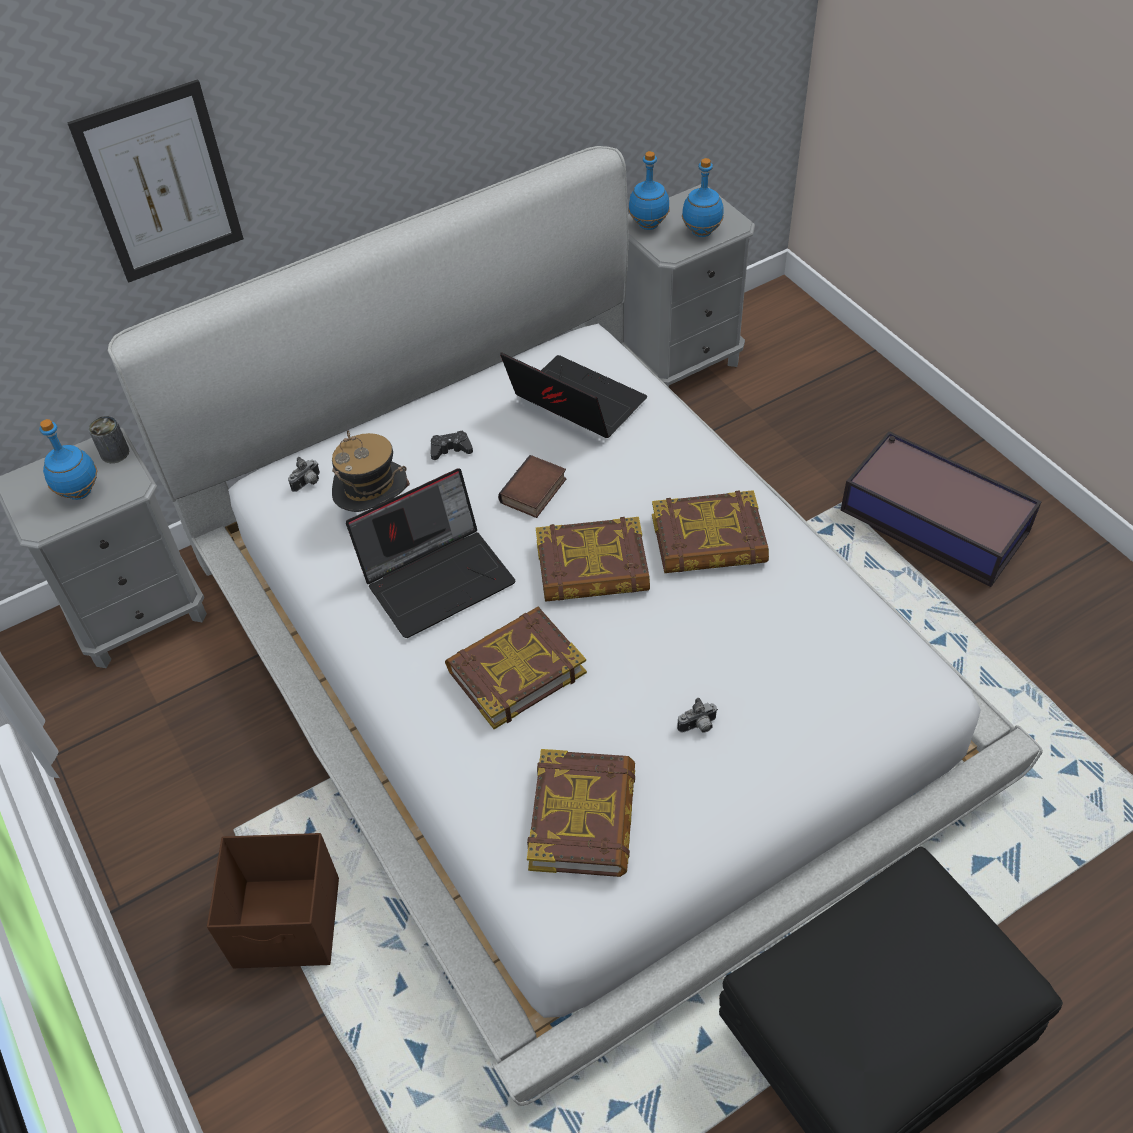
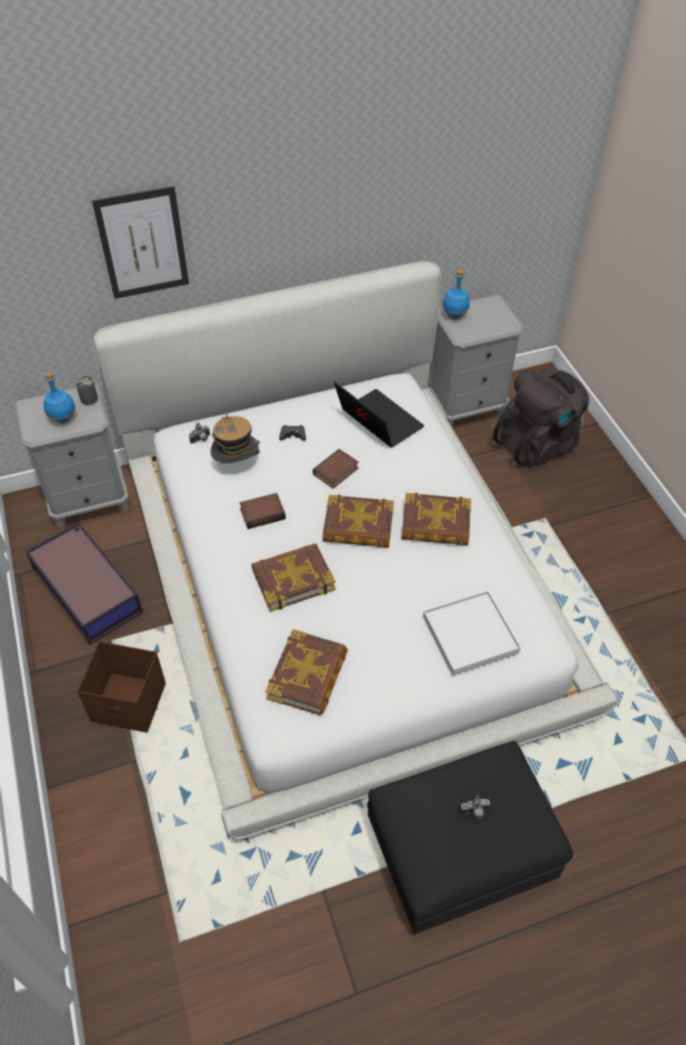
camera: 10 degrees right, 0 degrees up
laptop [346,469,516,638] -> book [240,493,286,529]
camera [677,698,718,733] -> camera moved to [460,795,491,819]
blue bottle [682,158,724,237] -> none
storage box [841,431,1041,587] -> storage box moved to [25,522,143,645]
none -> white tray [423,591,521,676]
none -> black backpack [493,368,589,468]

